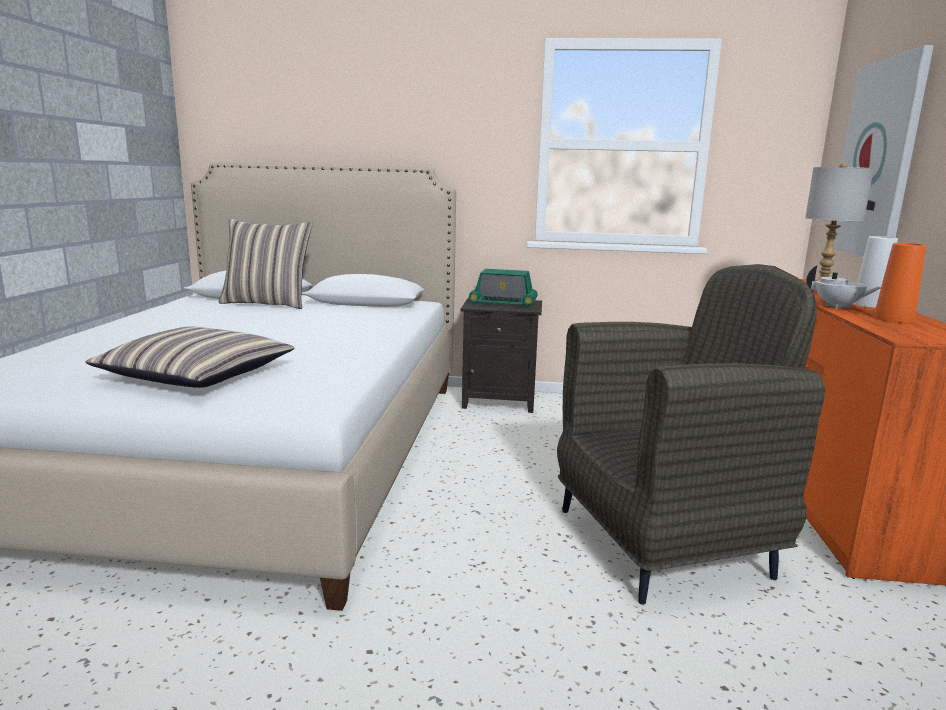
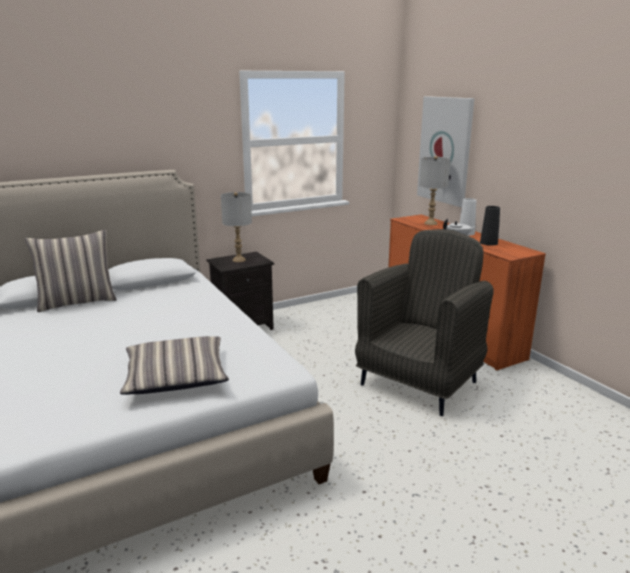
camera: 35 degrees left, 5 degrees up
radio [469,269,538,308] -> grey table lamp [221,192,252,262]
orange vase [874,243,926,323] -> black vase [480,206,500,246]

